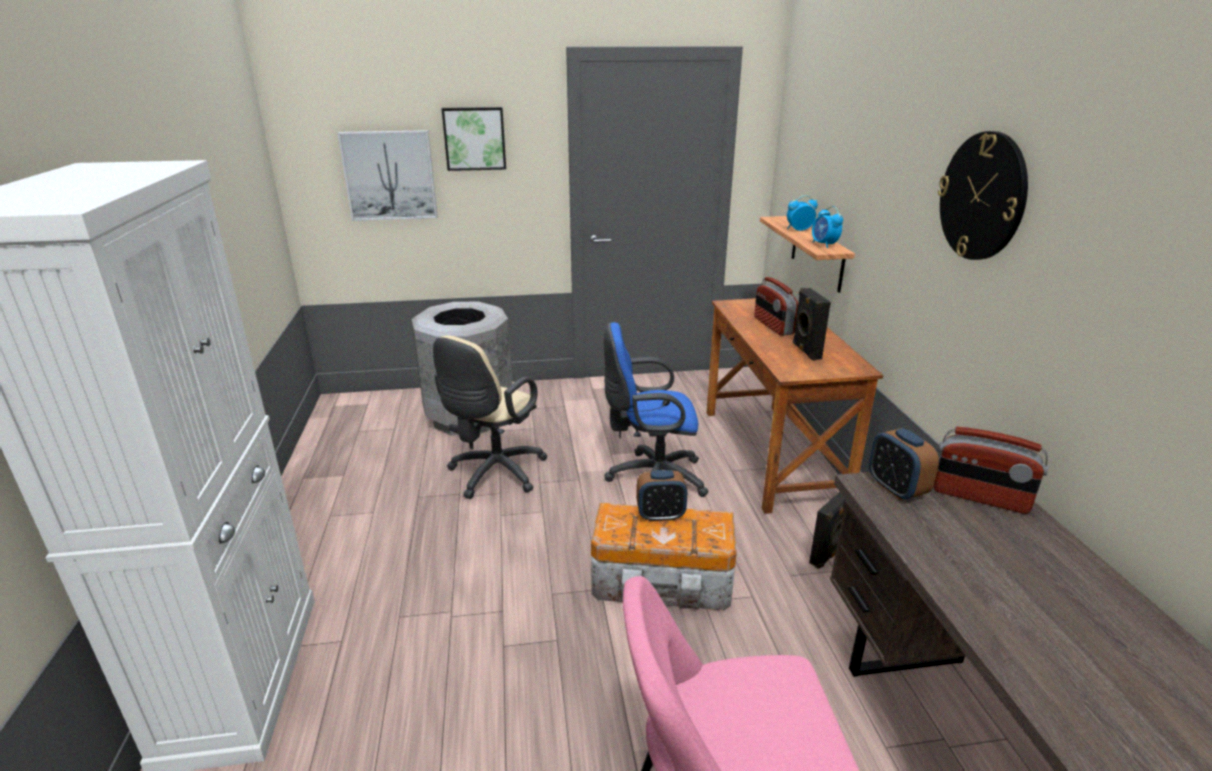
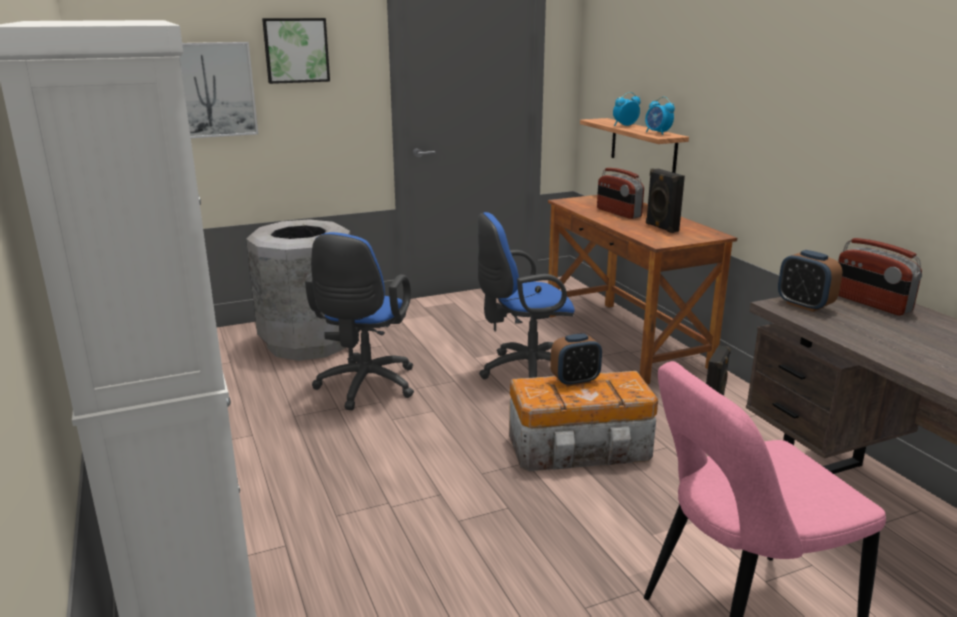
camera: 15 degrees left, 5 degrees down
beige office chair [433,335,548,499] -> blue office chair [305,232,414,410]
radio [934,427,1049,514] -> radio turned 45 degrees clockwise [838,238,922,316]
wall clock [938,131,1028,260] -> none

